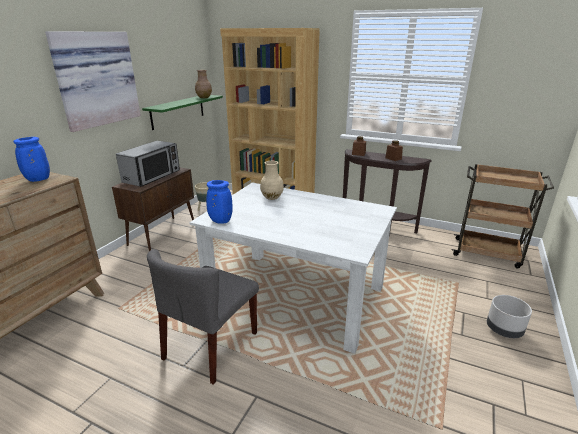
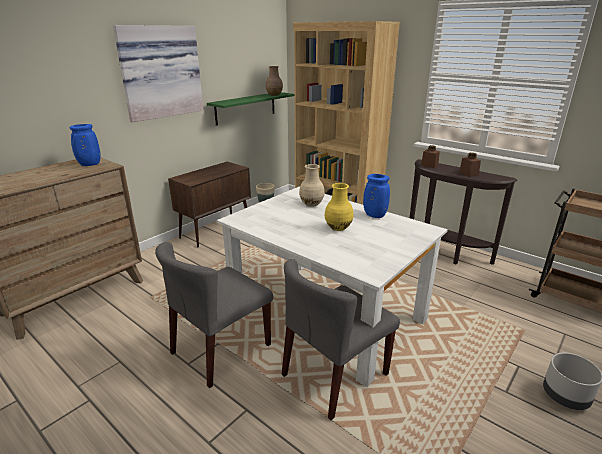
camera: 15 degrees right, 0 degrees up
microwave [116,141,180,187] -> none
blue vase [206,180,232,224] -> blue vase moved to [363,174,390,218]
none -> grey chair [281,259,400,421]
none -> yellow vase [324,183,354,231]

